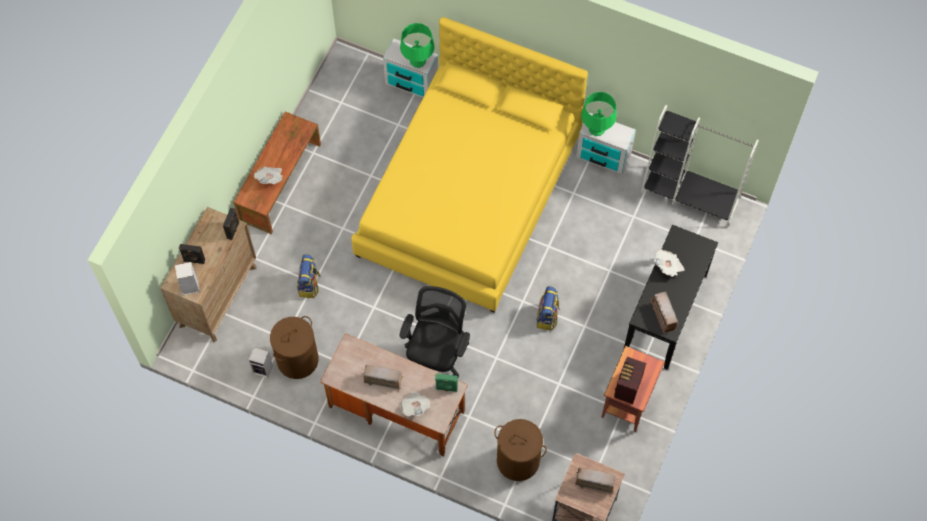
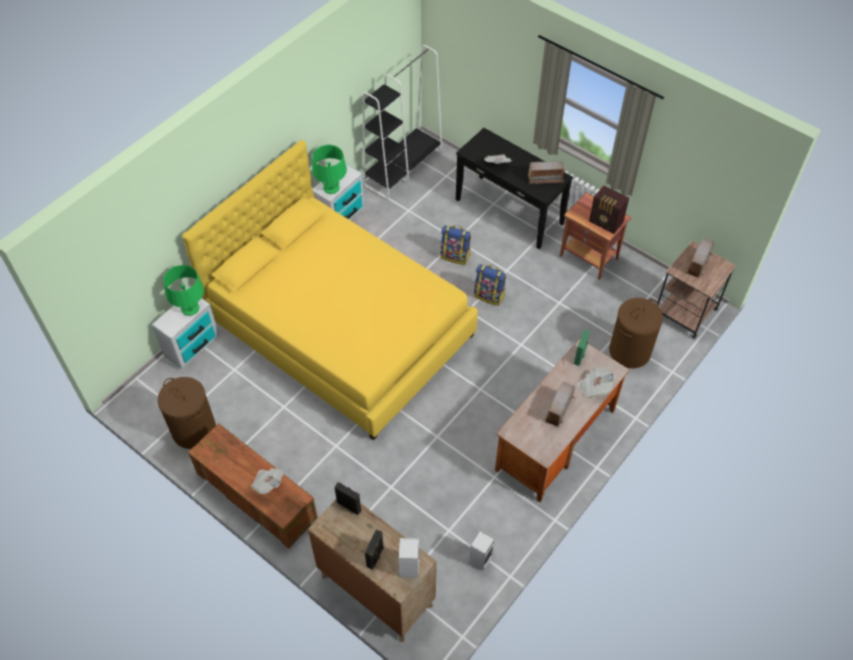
camera: 75 degrees left, 10 degrees down
brown laundry basket [270,316,319,379] -> brown laundry basket moved to [158,377,216,449]
backpack [297,254,321,298] -> backpack moved to [440,225,471,265]
black office chair [399,286,470,378] -> none

